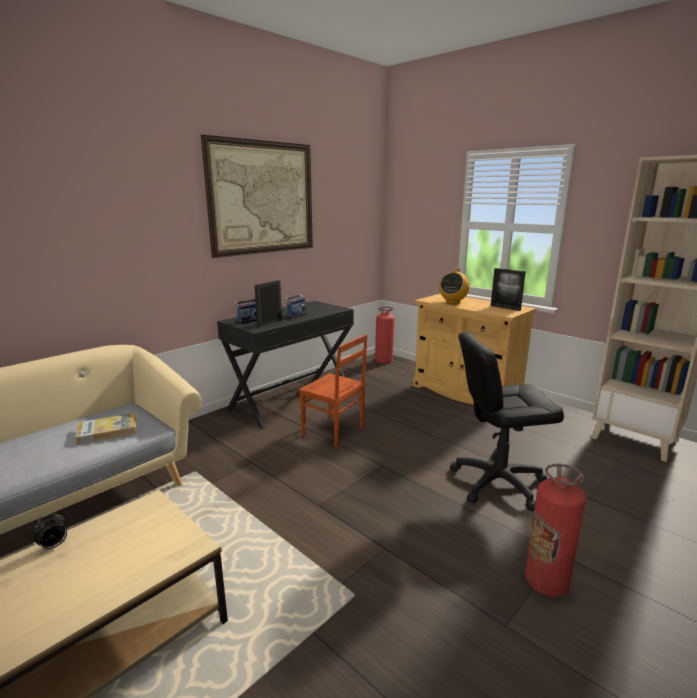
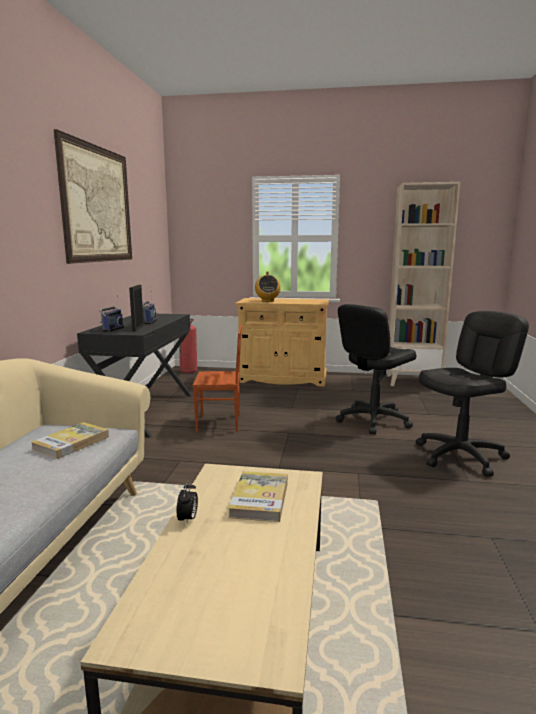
camera: 35 degrees left, 5 degrees down
picture frame [491,268,526,311] -> none
fire extinguisher [525,463,586,597] -> black office chair [416,311,529,477]
none -> book [228,471,288,522]

